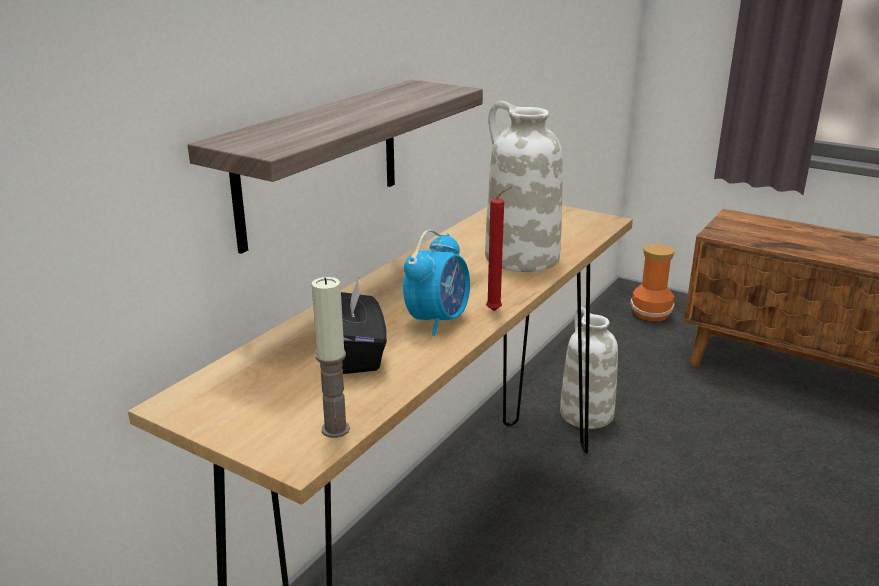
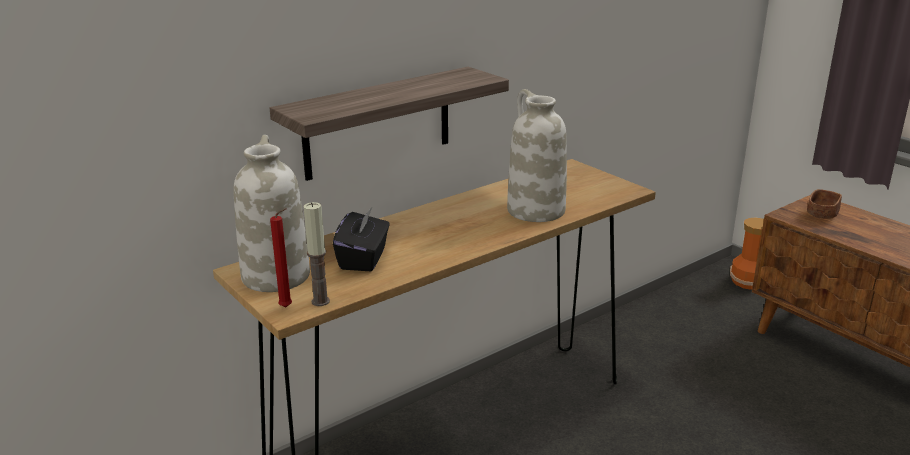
camera: 20 degrees right, 0 degrees up
alarm clock [403,230,470,336] -> none
red candle [486,186,512,311] -> red candle moved to [270,208,292,307]
white vase [560,307,618,429] -> white vase moved to [233,135,310,292]
none -> brown bowl [807,189,842,219]

